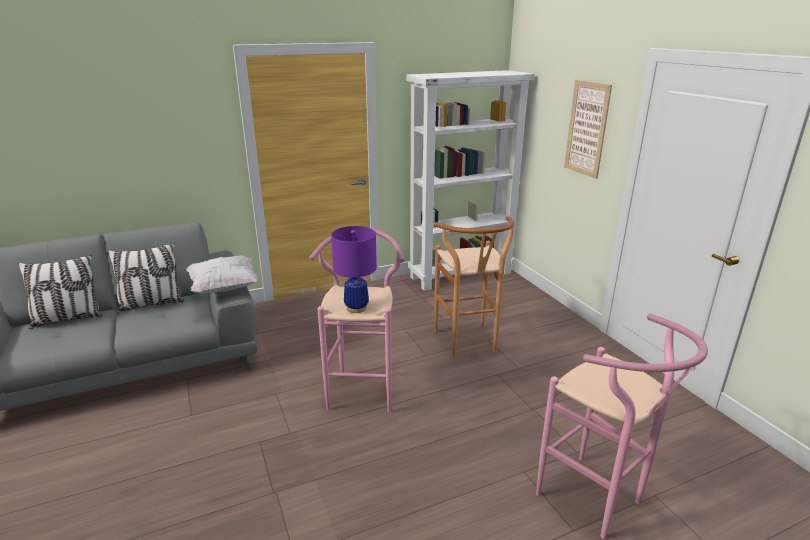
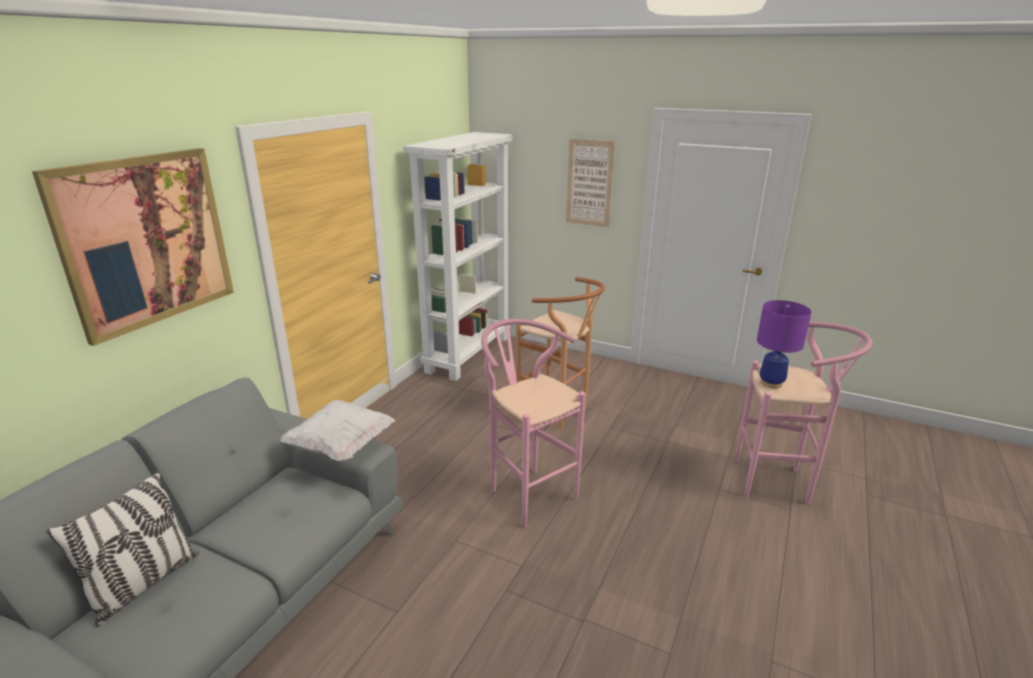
camera: 40 degrees left, 0 degrees up
pillow [108,243,185,313] -> none
purple table lamp [331,226,377,313] -> purple table lamp moved to [757,300,812,388]
none -> picture [32,148,234,346]

